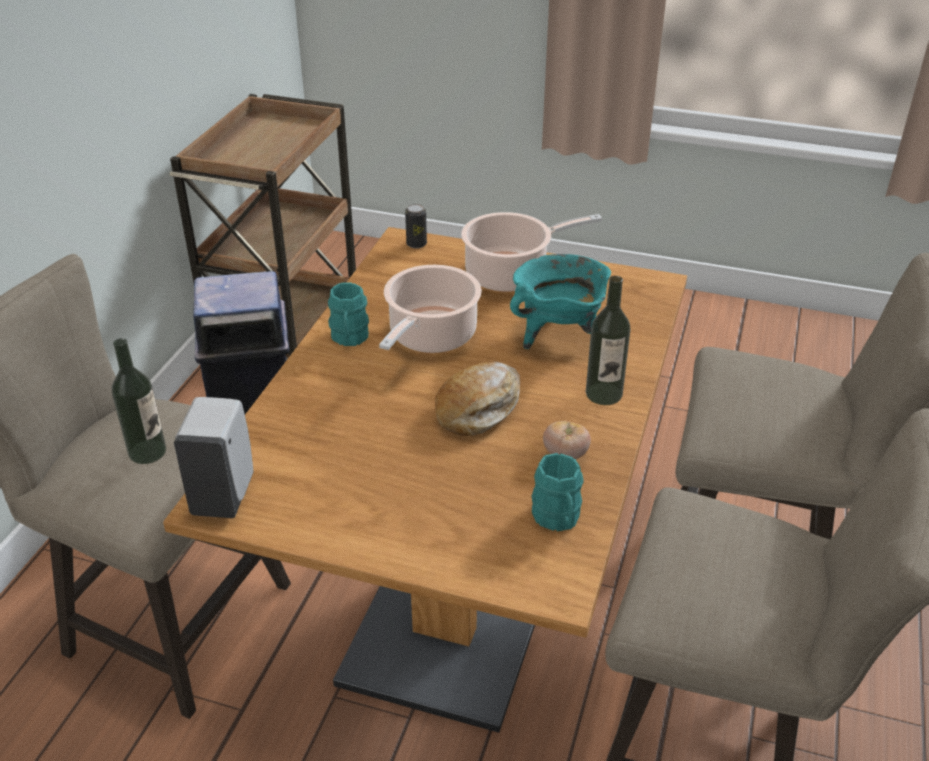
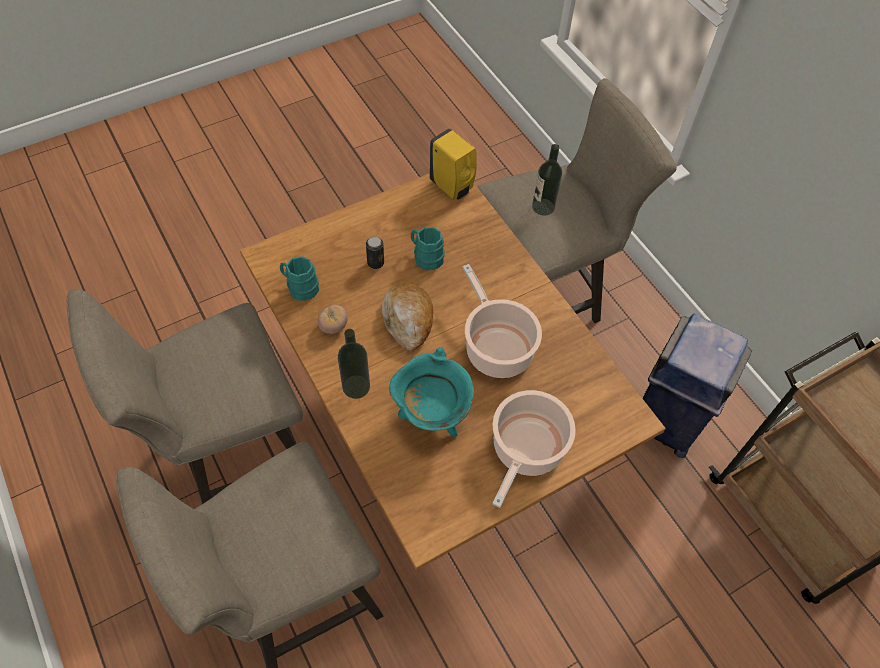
camera: 130 degrees right, 20 degrees up
white soap dispenser [174,397,253,518] -> yellow soap dispenser [429,128,477,200]
turquoise mug [328,283,369,346] -> turquoise mug moved to [411,227,445,271]
can [405,204,427,249] -> can moved to [366,237,384,269]

